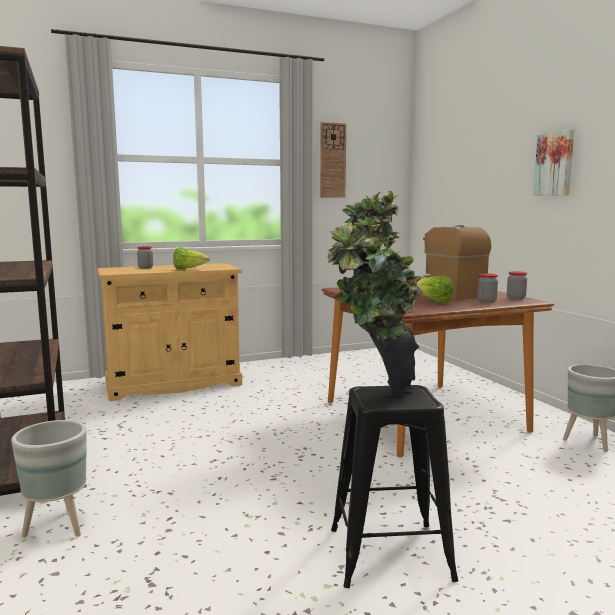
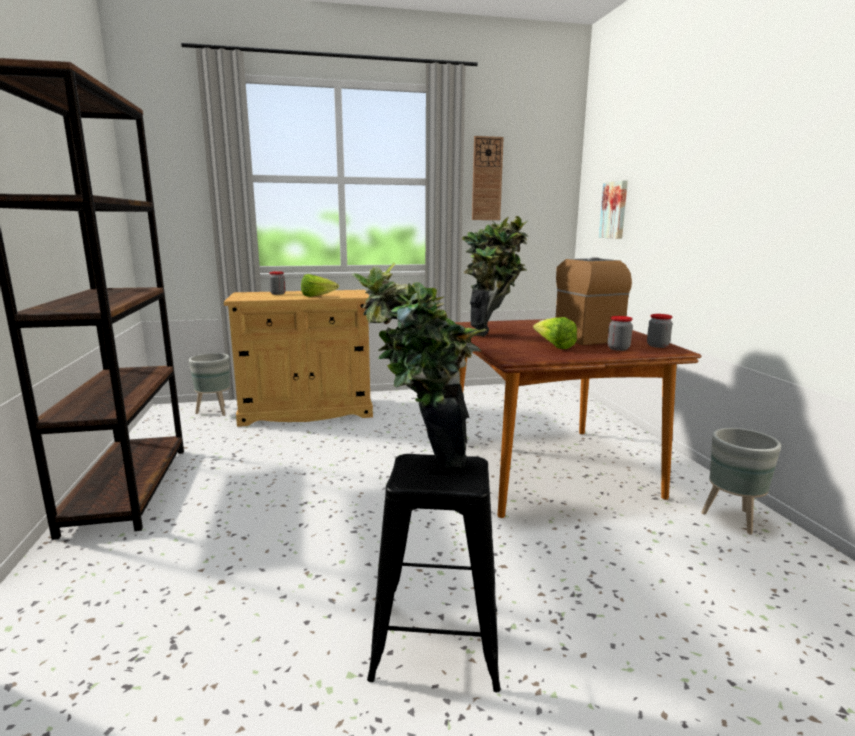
camera: 10 degrees right, 5 degrees up
grey planter [11,420,87,537] -> grey planter moved to [189,353,230,416]
picture [533,129,574,196] -> picture moved to [599,180,628,239]

